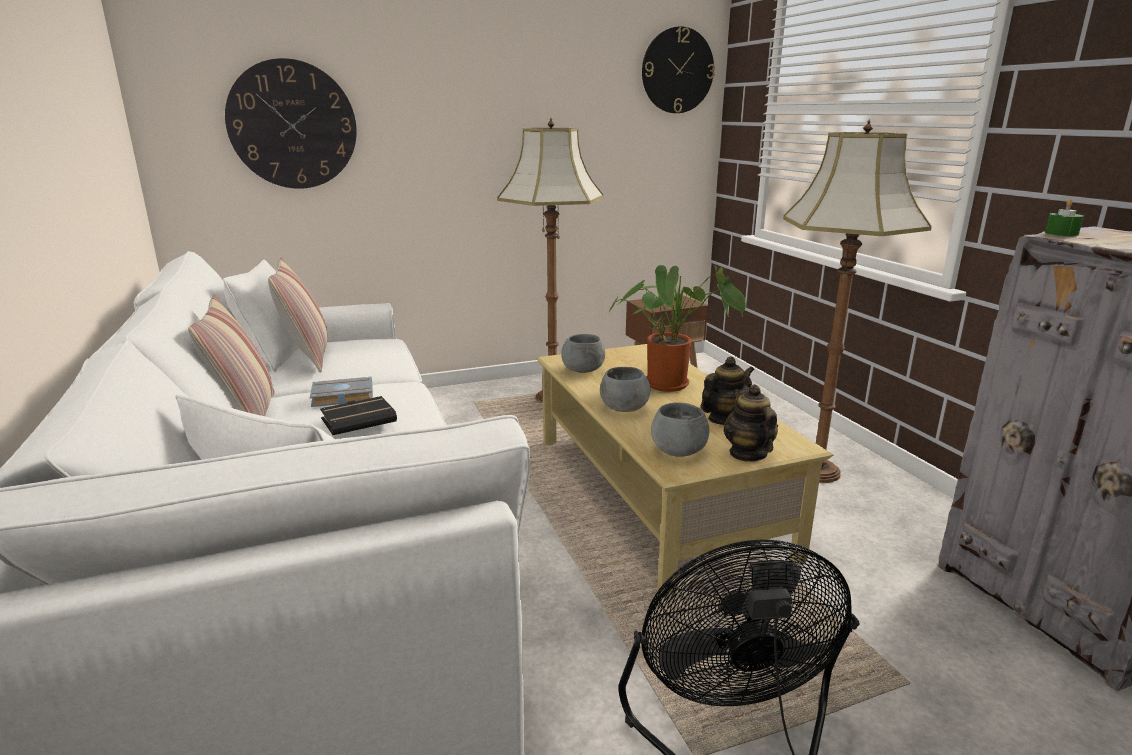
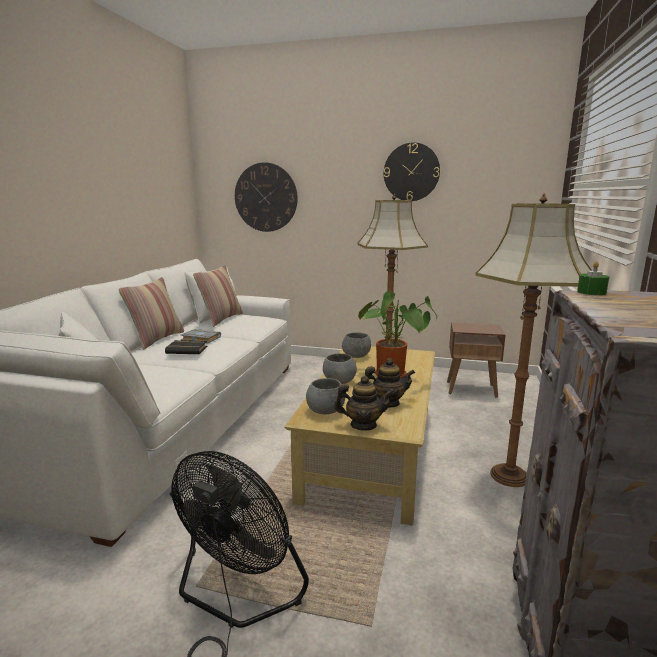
camera: 35 degrees right, 5 degrees down
wall clock [642,26,715,113] -> wall clock moved to [384,143,440,201]
teapot [724,384,778,462] -> teapot turned 75 degrees clockwise [334,376,394,431]

